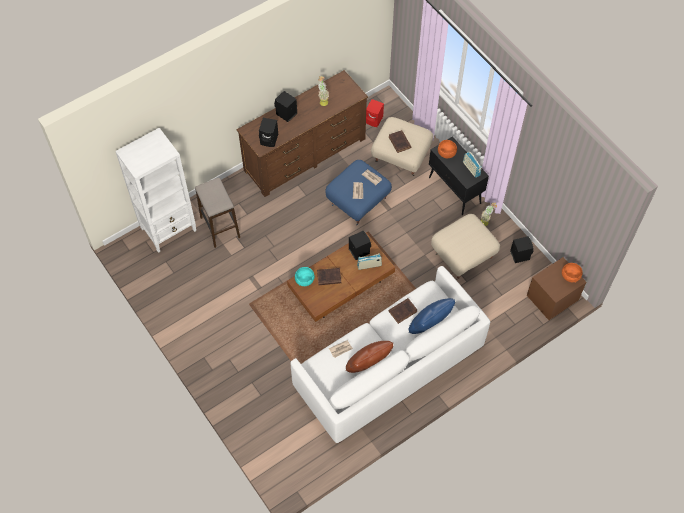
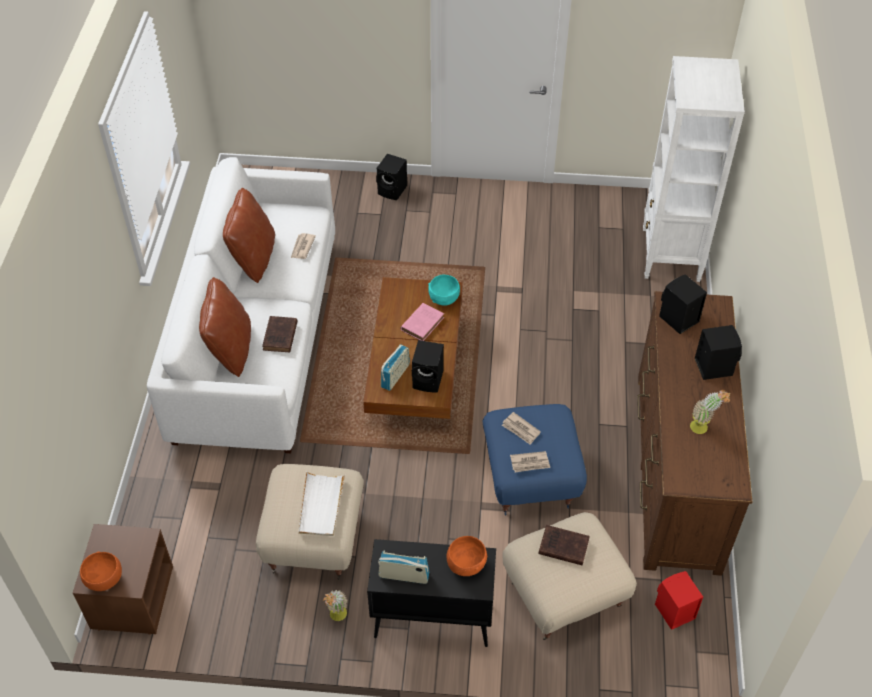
camera: 130 degrees right, 10 degrees down
stool [195,178,240,248] -> none
brown book [317,268,341,285] -> pink book [401,303,444,341]
blue pillow [409,298,455,334] -> brown pillow [199,277,251,377]
black speaker [510,236,534,263] -> black speaker moved to [376,154,407,200]
none -> white tray [299,472,345,536]

